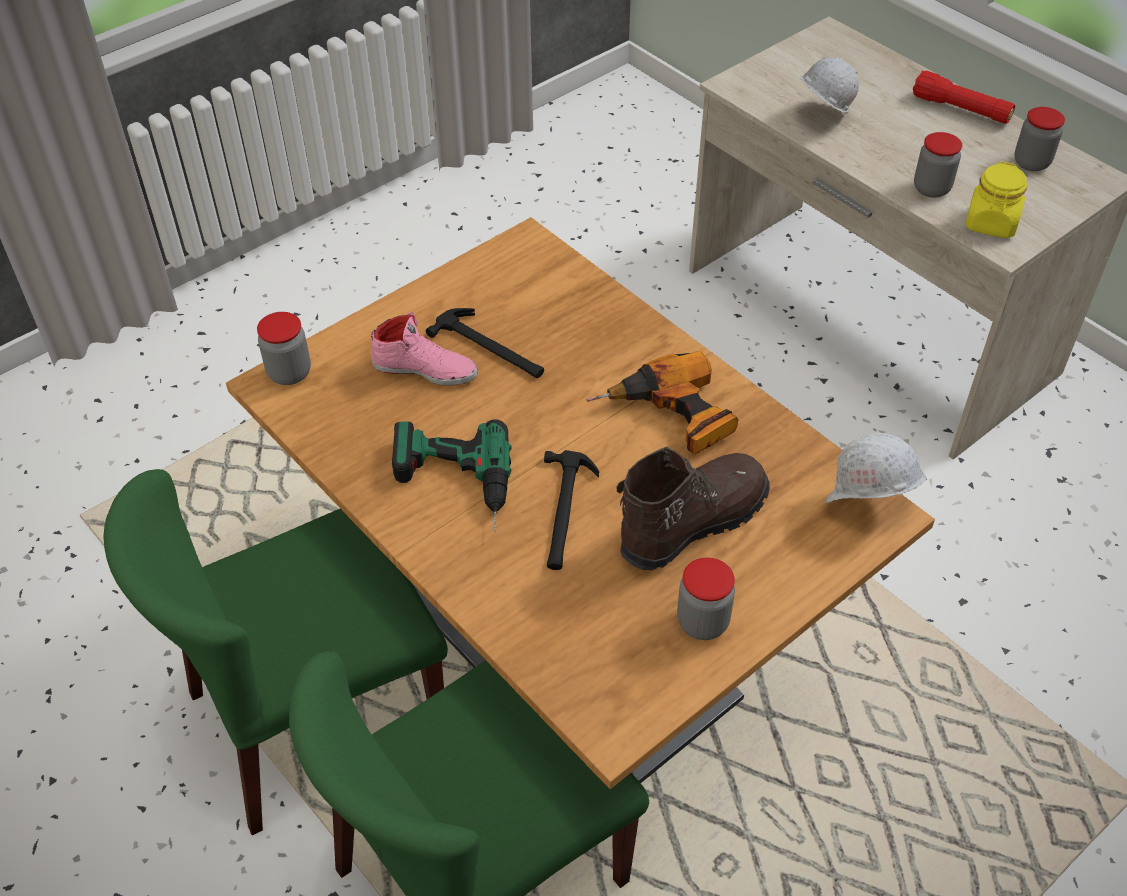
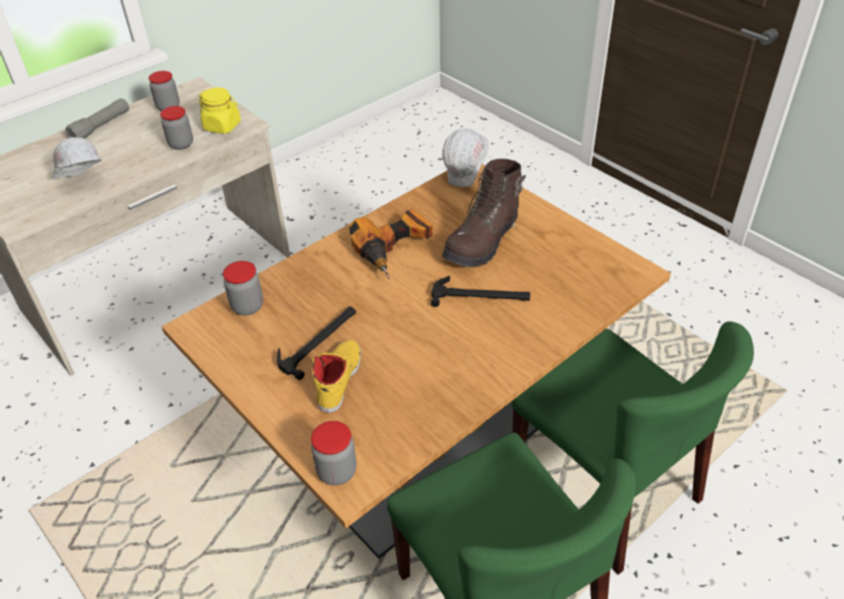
camera: 90 degrees left, 5 degrees down
pink shoe [371,312,478,385] -> yellow shoe [311,340,361,413]
power drill [392,419,512,532] -> none
brown boot [617,446,770,570] -> brown boot turned 105 degrees counterclockwise [442,159,526,267]
jar [677,558,735,640] -> jar moved to [223,261,263,315]
red flashlight [913,70,1015,124] -> grey flashlight [65,98,129,139]

